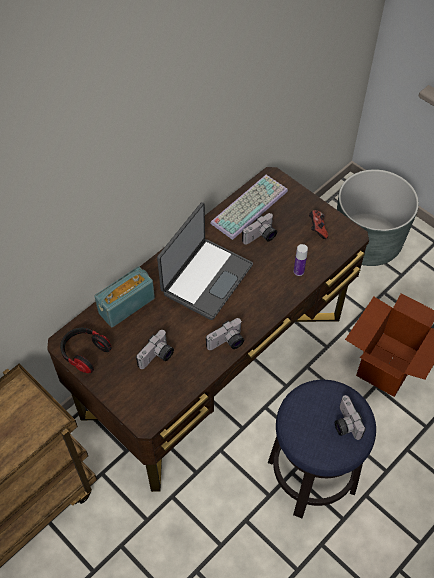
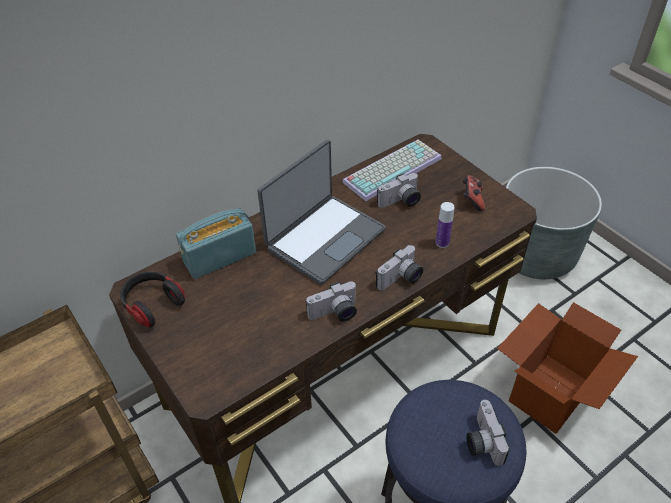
camera: 10 degrees right, 10 degrees down
camera [136,330,174,369] -> camera moved to [375,245,423,290]

